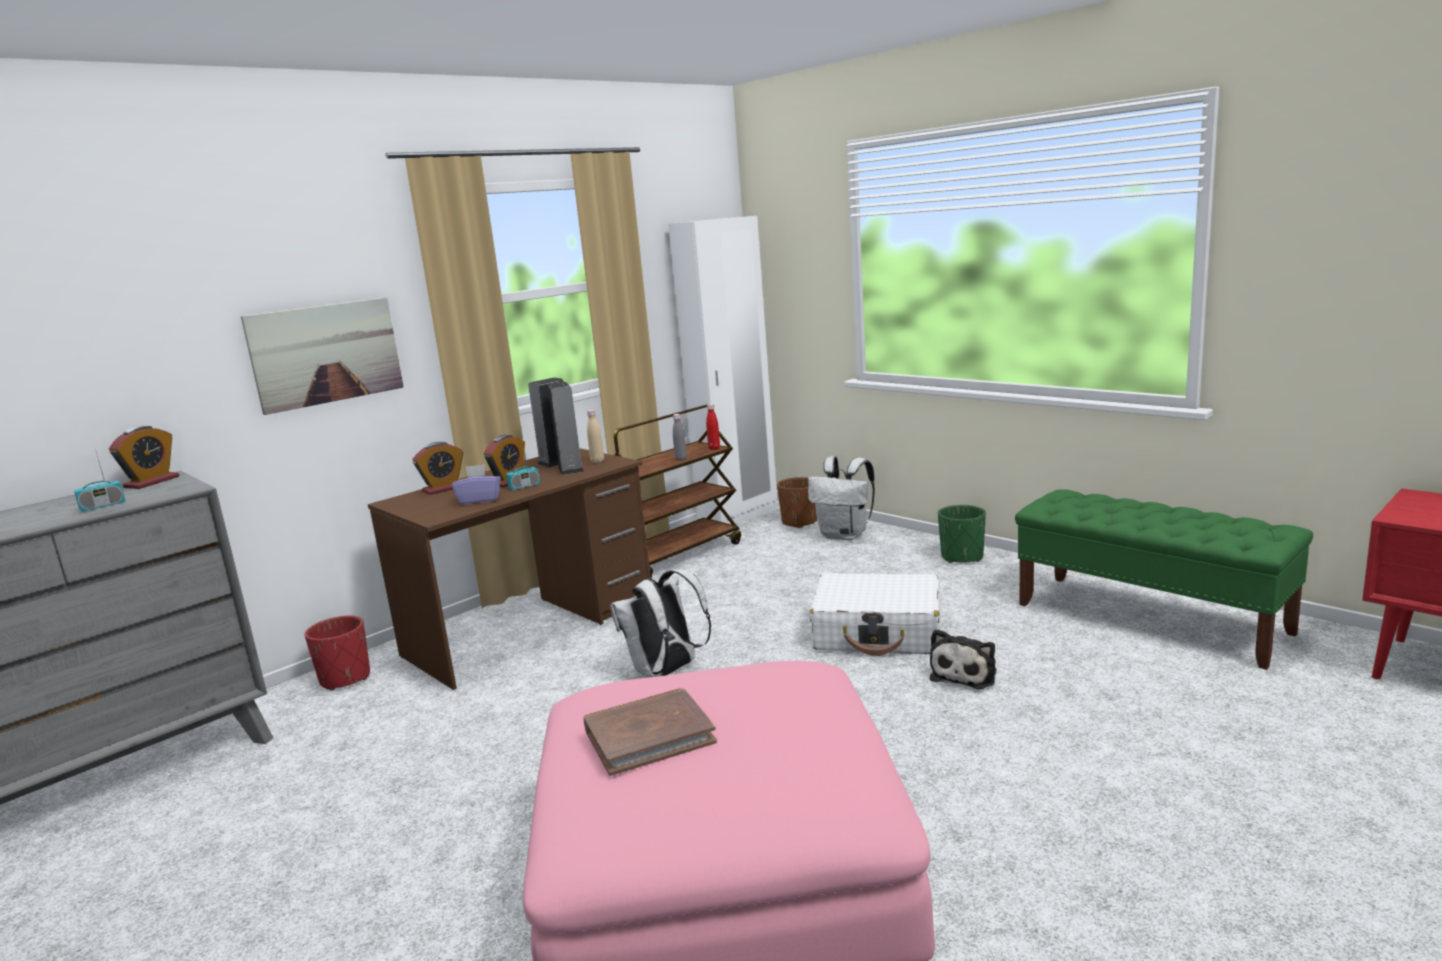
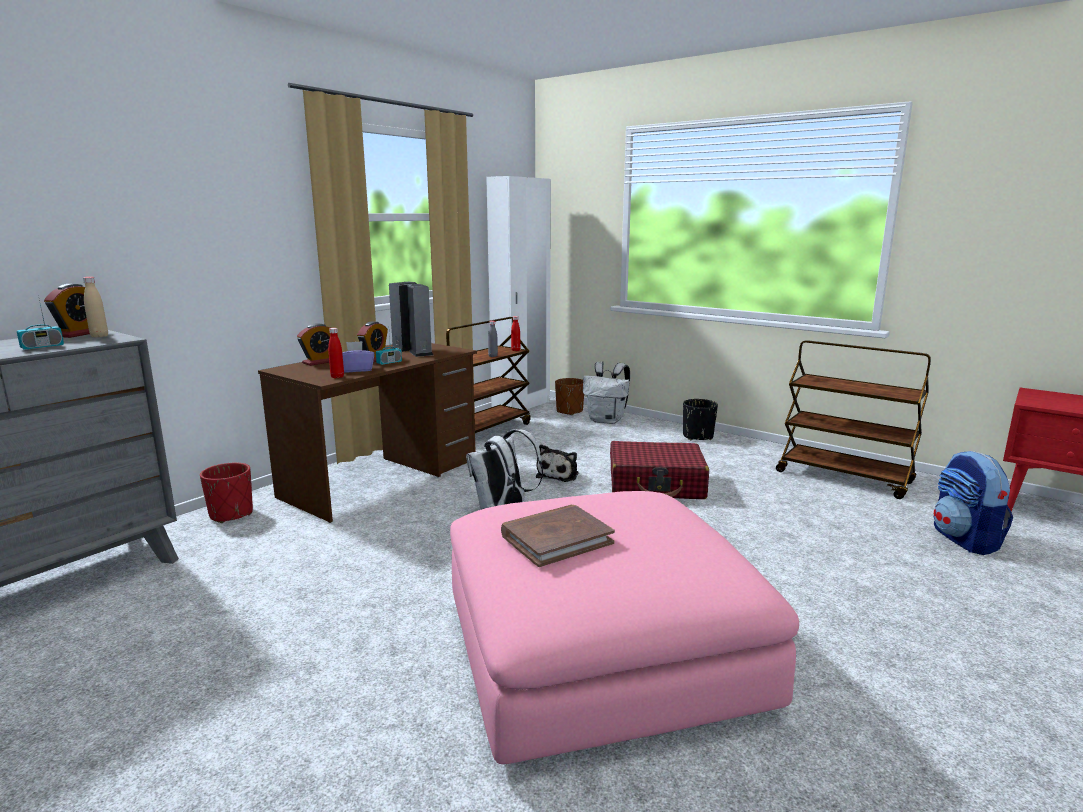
camera: 10 degrees left, 0 degrees up
picture [241,297,404,415] -> none
beige bottle [587,410,604,463] -> beige bottle moved to [83,277,108,338]
white suitcase [810,573,941,656] -> red suitcase [610,441,709,499]
plush toy [930,629,997,689] -> plush toy moved to [536,444,579,482]
green planter [938,505,986,563] -> black planter [683,399,718,440]
green bench [1015,489,1313,670] -> brown cart [776,340,931,499]
none -> red bottle [328,328,344,378]
none -> backpack [933,451,1013,555]

